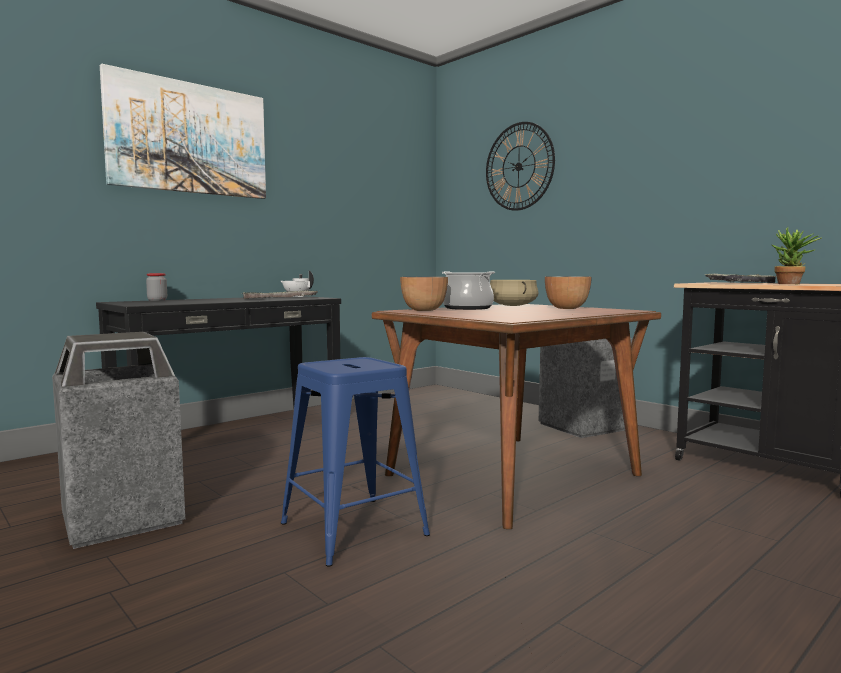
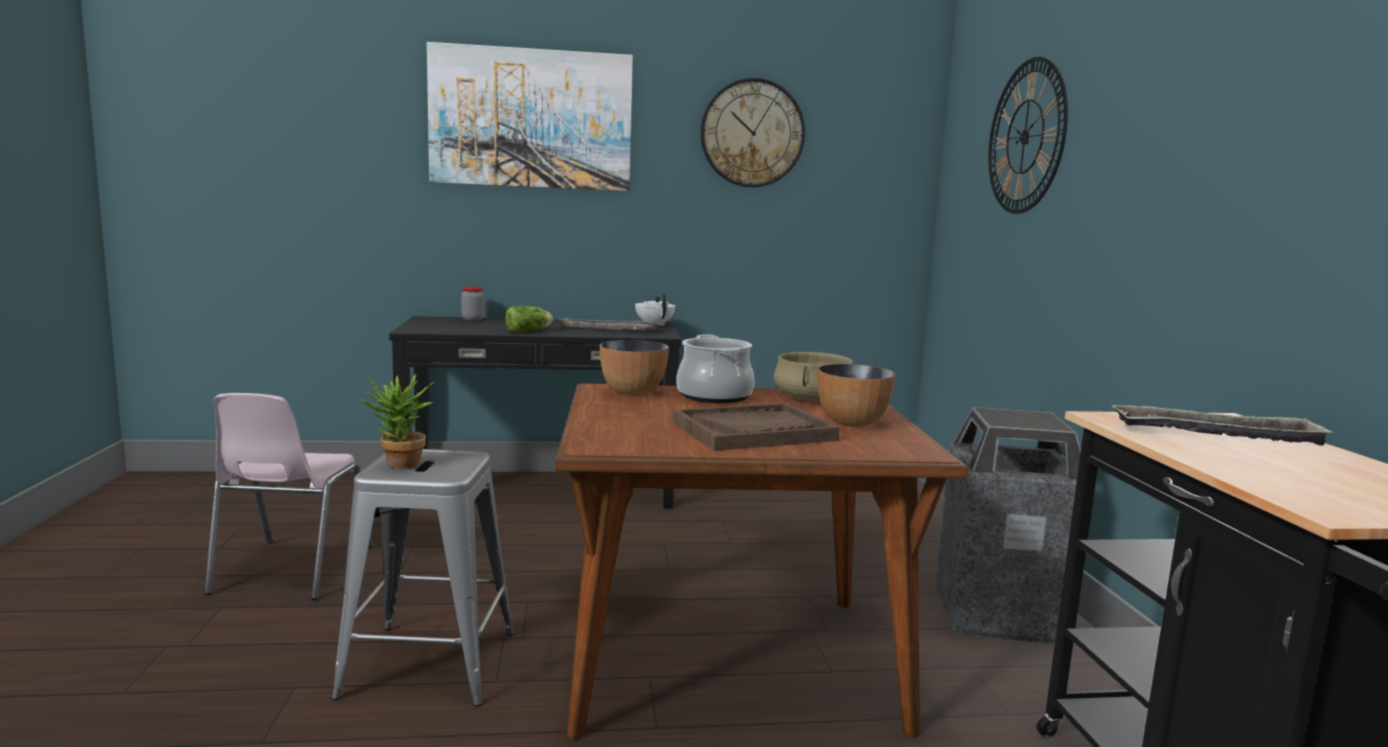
camera: 35 degrees right, 5 degrees up
trash can [52,332,185,549] -> pink chair [204,393,373,600]
blue stool [281,357,430,567] -> grey stool [332,449,513,706]
potted plant [772,227,822,284] -> potted plant moved to [362,374,436,469]
none -> lettuce [505,306,553,333]
none -> brown tray [673,403,839,451]
none -> wall clock [700,78,805,187]

